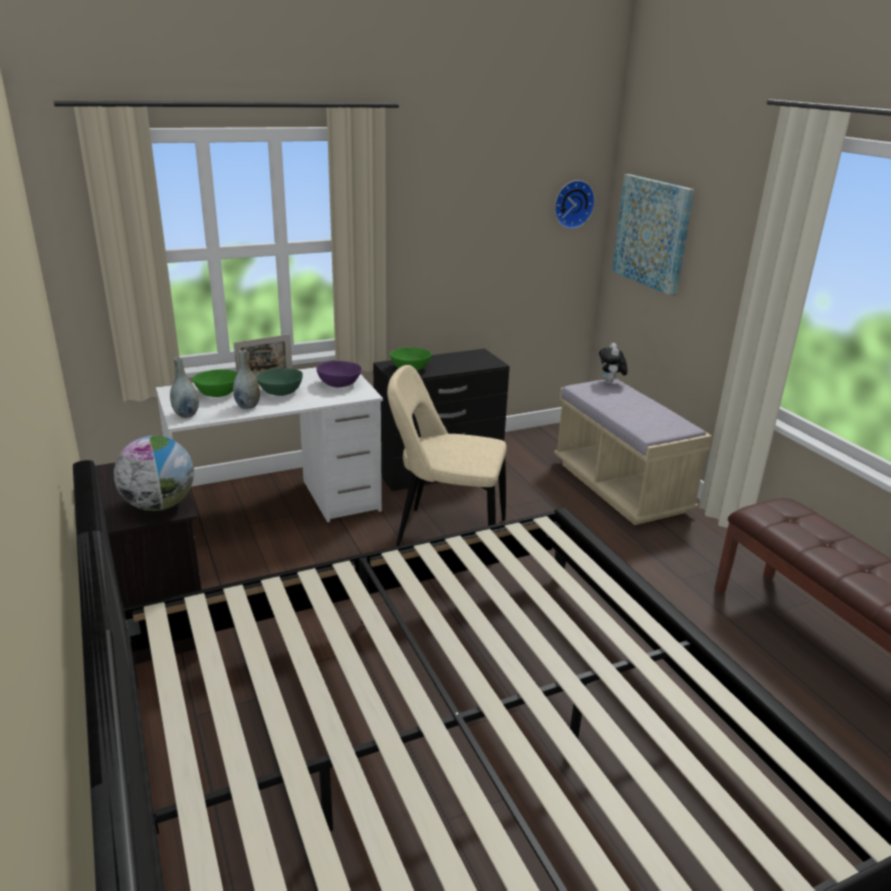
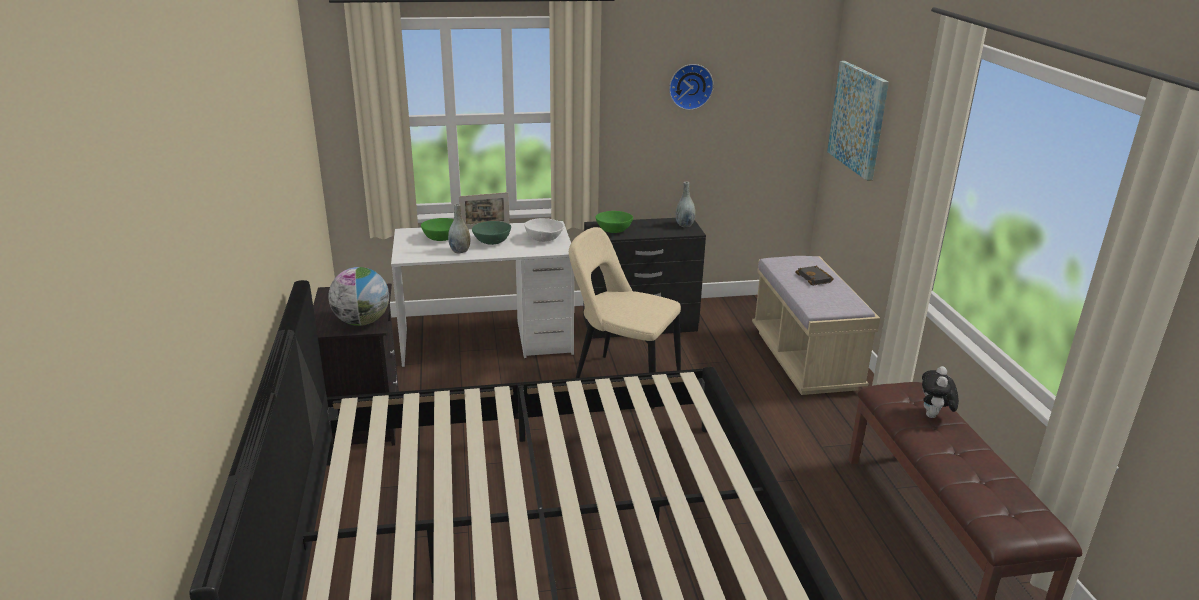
camera: 15 degrees right, 0 degrees up
grey vase [170,357,199,418] -> grey vase moved to [676,182,696,227]
purple bowl [316,361,362,387] -> white bowl [525,218,564,242]
wall clock [554,180,595,229] -> wall clock moved to [669,64,714,110]
plush toy [599,343,628,384] -> plush toy moved to [922,366,959,418]
none -> black book [795,266,834,285]

